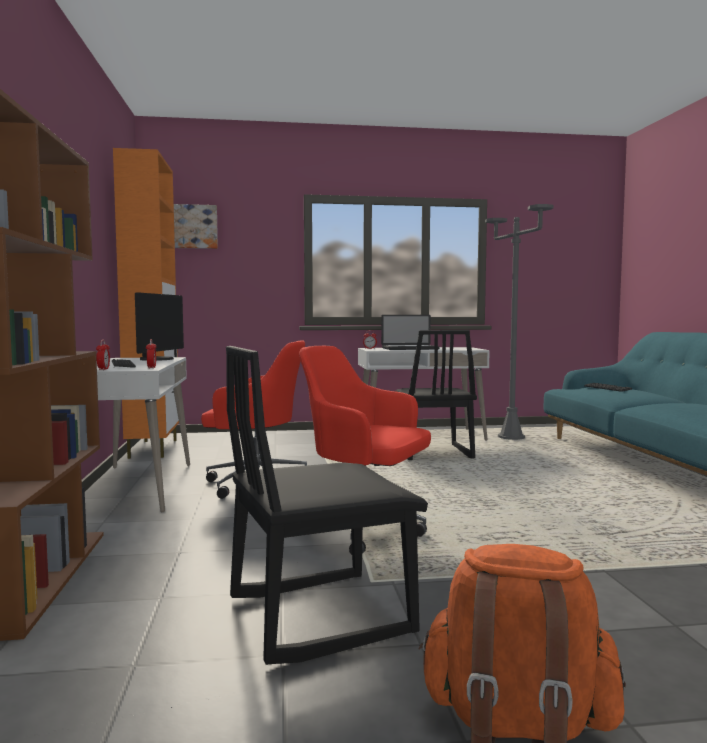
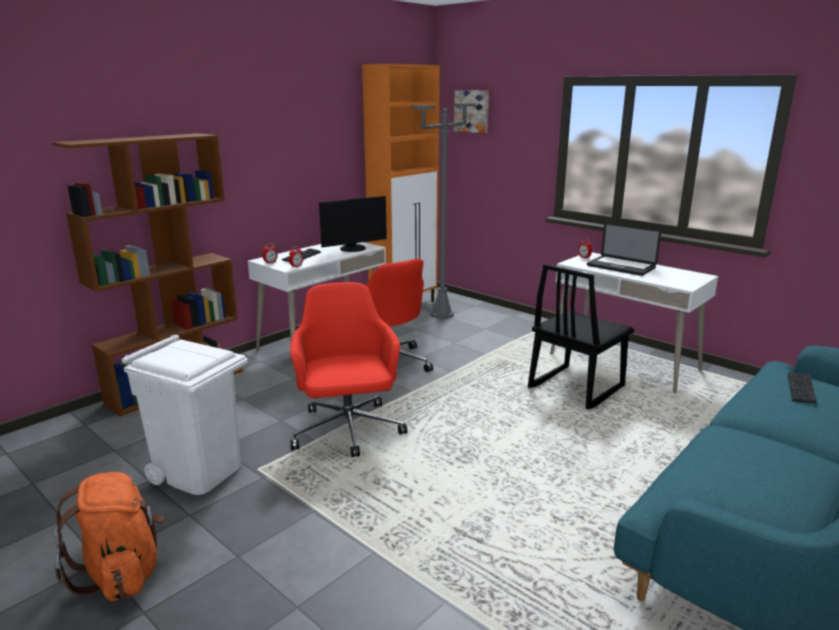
camera: 50 degrees right, 15 degrees up
black chair [226,346,428,665] -> white trash can [122,335,248,495]
grey floor lamp [485,204,554,440] -> grey floor lamp moved to [411,103,475,319]

